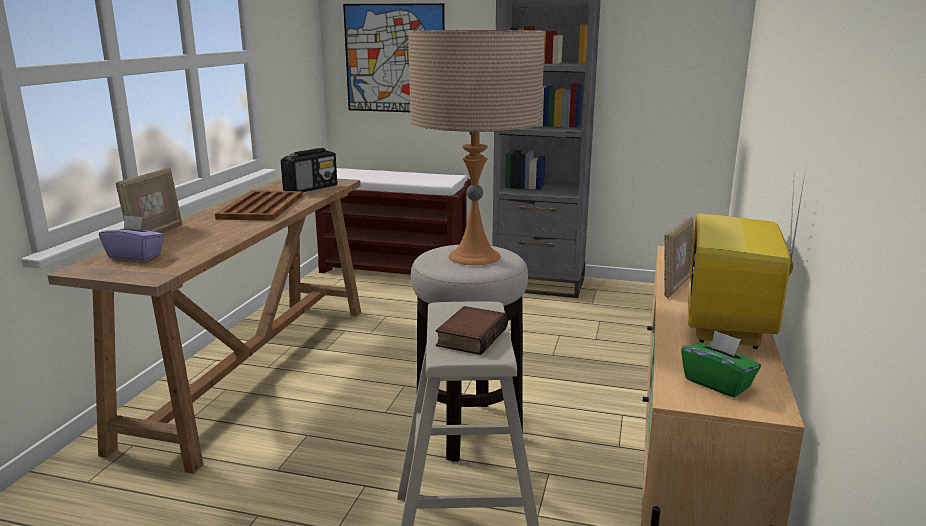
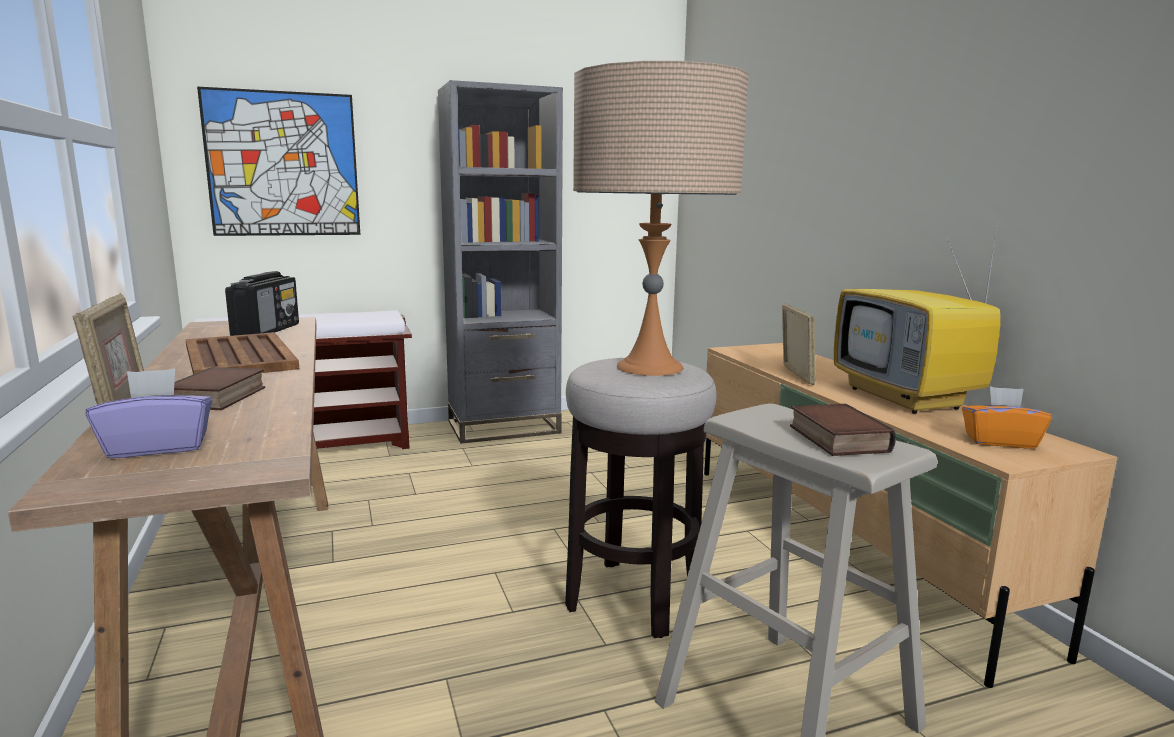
camera: 35 degrees left, 5 degrees down
green tissue box [681,330,761,398] -> orange tissue box [962,386,1052,448]
none -> book [174,367,265,410]

